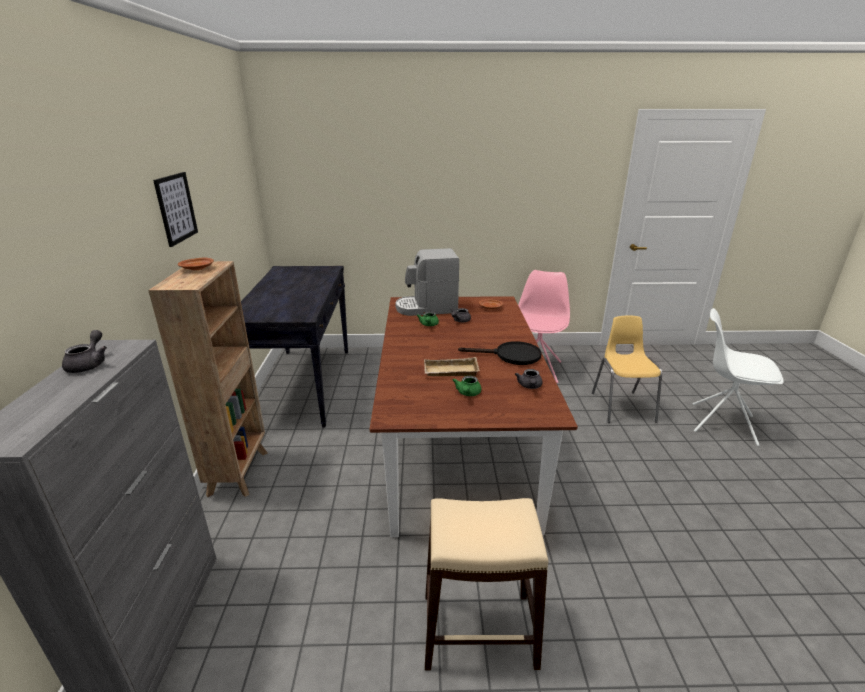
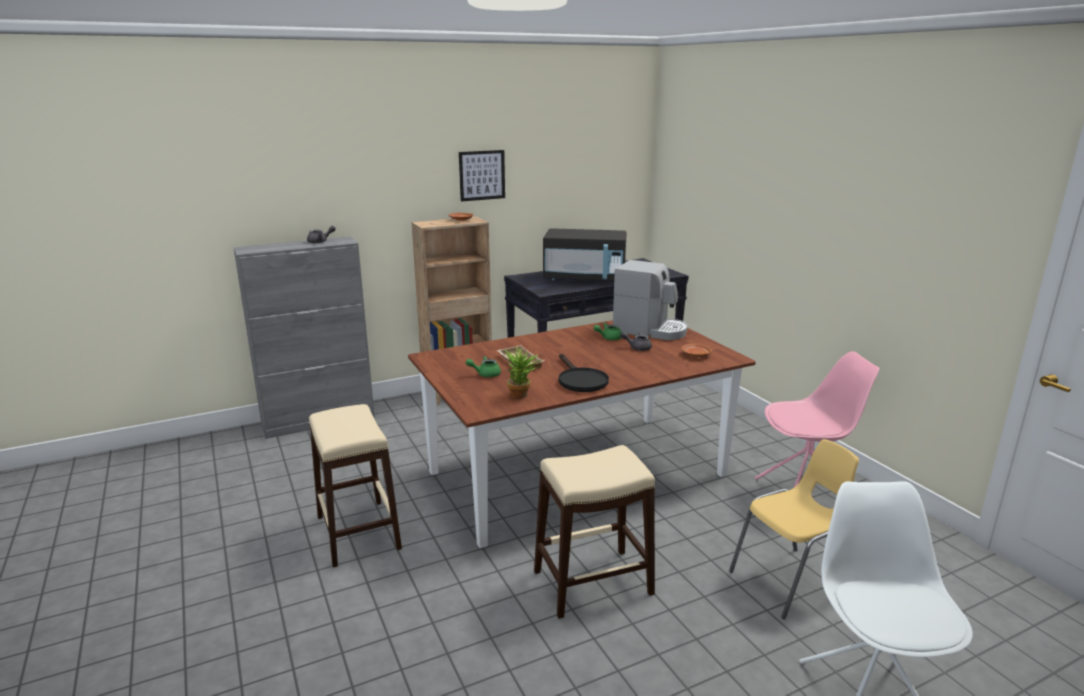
camera: 65 degrees right, 5 degrees down
coffee machine [395,248,459,316] -> coffee machine turned 150 degrees clockwise [613,260,688,340]
grey teapot [515,369,542,389] -> potted plant [505,347,541,399]
none -> beige stool [534,445,655,619]
none -> black microwave [543,228,627,281]

